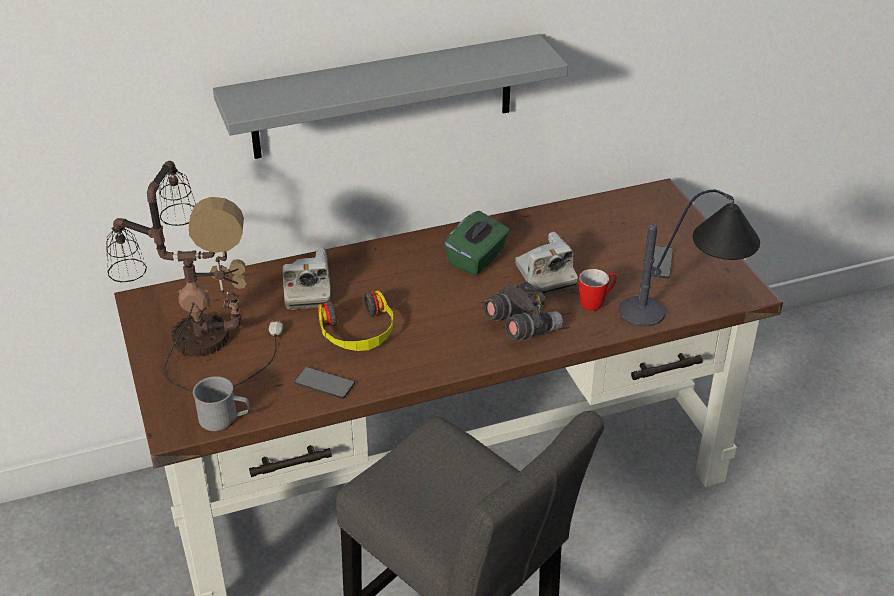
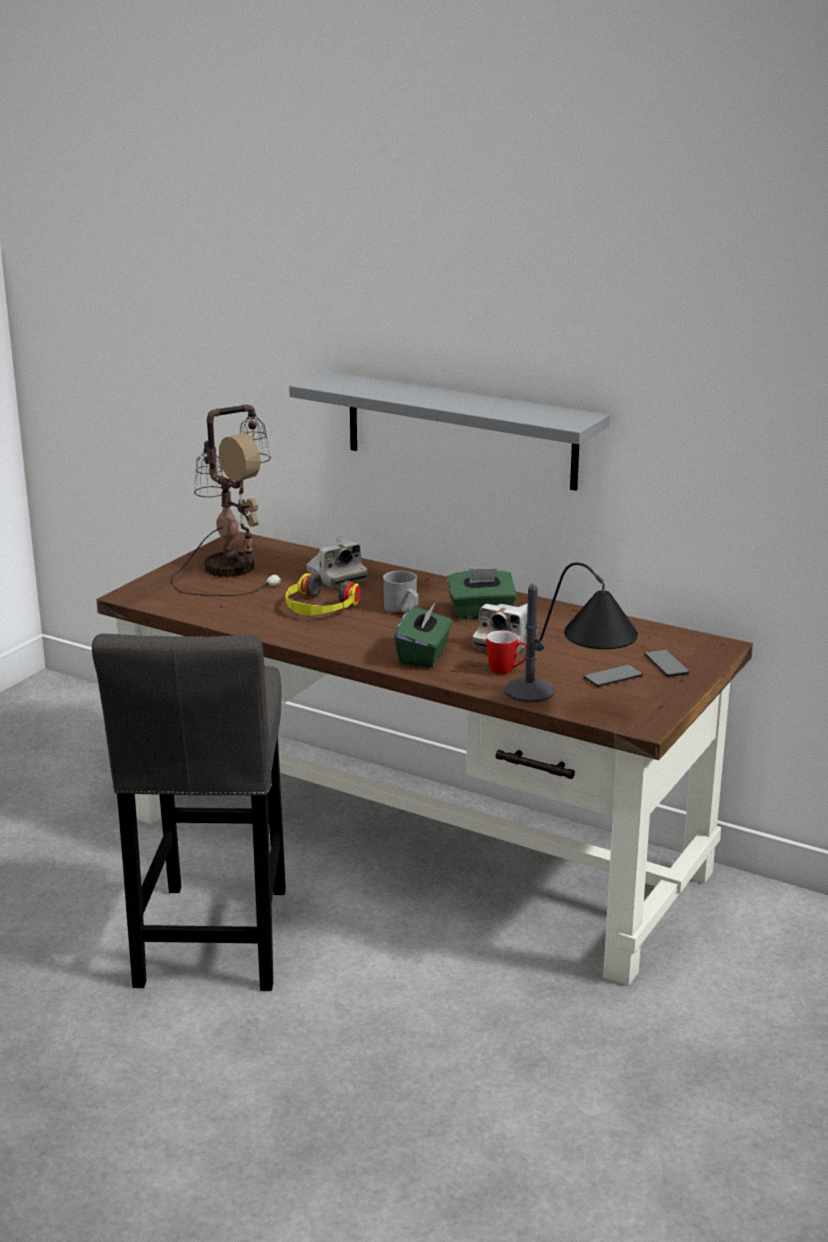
camera: 50 degrees right, 15 degrees down
grey mug [193,376,250,431] -> grey mug moved to [383,571,419,614]
camera [283,247,331,310] -> camera turned 75 degrees counterclockwise [306,535,367,588]
phone [294,367,355,399] -> phone moved to [645,650,690,677]
grey binoculars [483,282,563,341] -> green tissue box [394,602,453,668]

